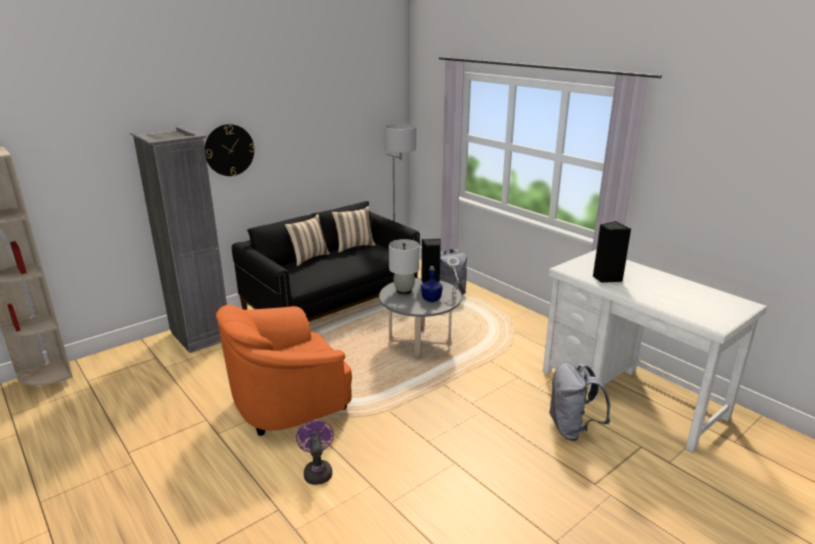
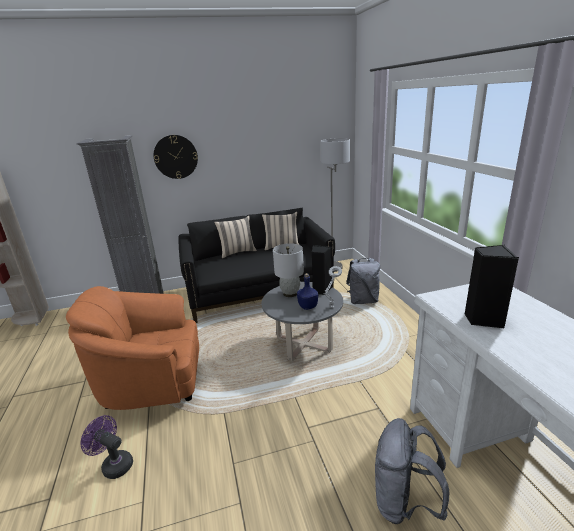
camera: 25 degrees right, 0 degrees up
purple fan [296,420,334,485] -> purple fan turned 75 degrees counterclockwise [81,415,133,479]

